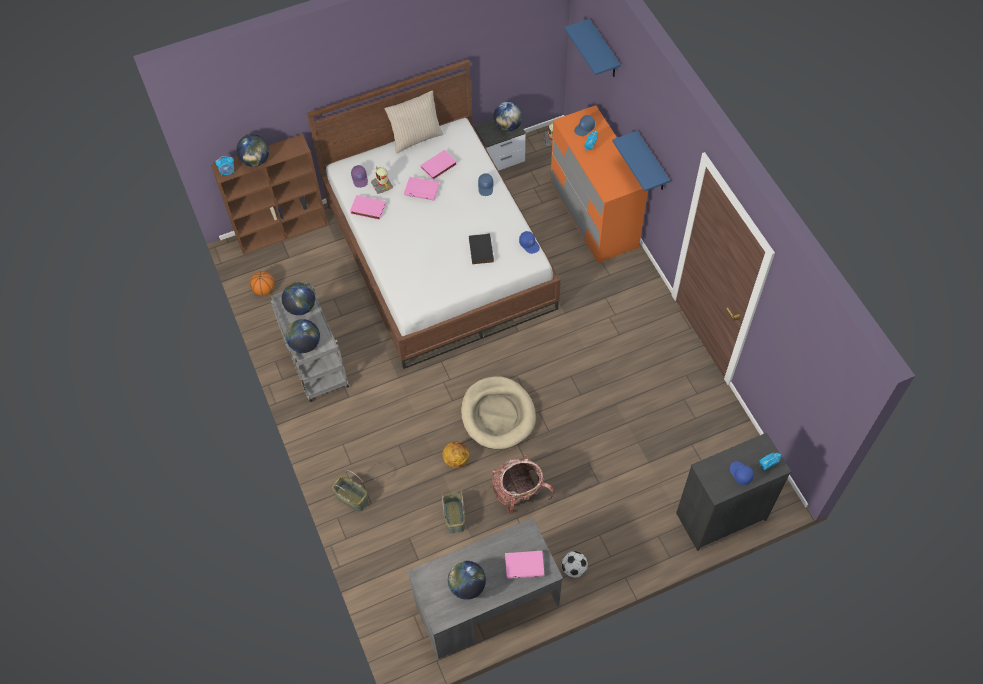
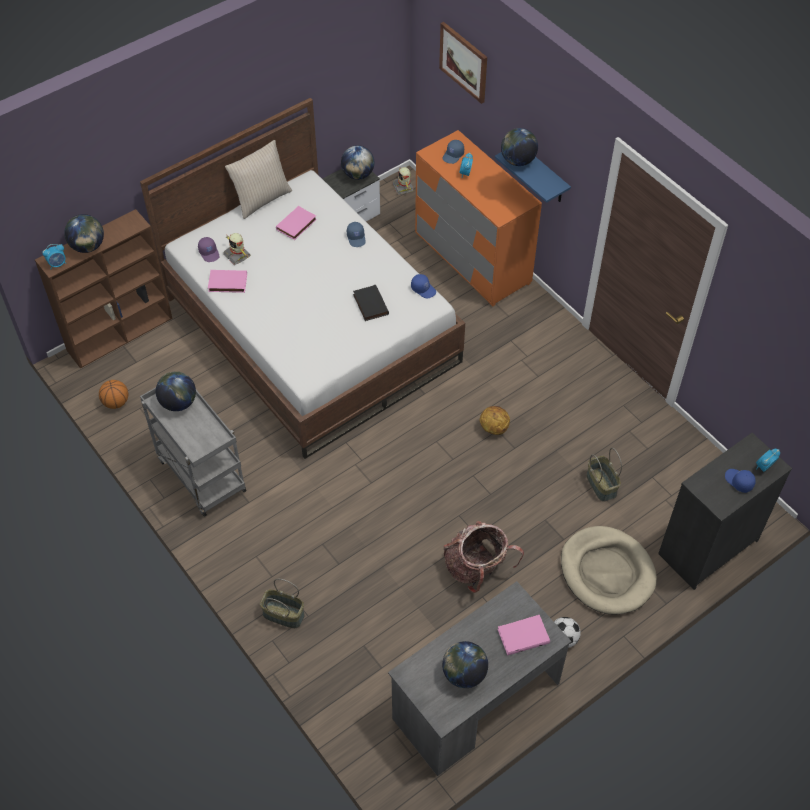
camera: 15 degrees left, 5 degrees down
globe [286,319,320,353] -> globe moved to [501,128,538,166]
pink book [404,177,439,200] -> none
basketball [442,441,469,468] -> basketball moved to [480,406,510,435]
basket [442,490,465,534] -> basket moved to [587,448,622,502]
beige dog bed [461,376,536,449] -> beige dog bed moved to [561,526,657,615]
blue shelf [565,19,621,77] -> picture [439,22,487,104]

